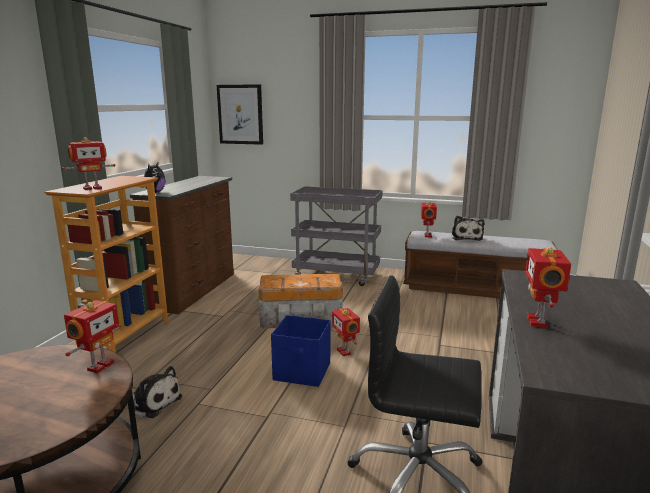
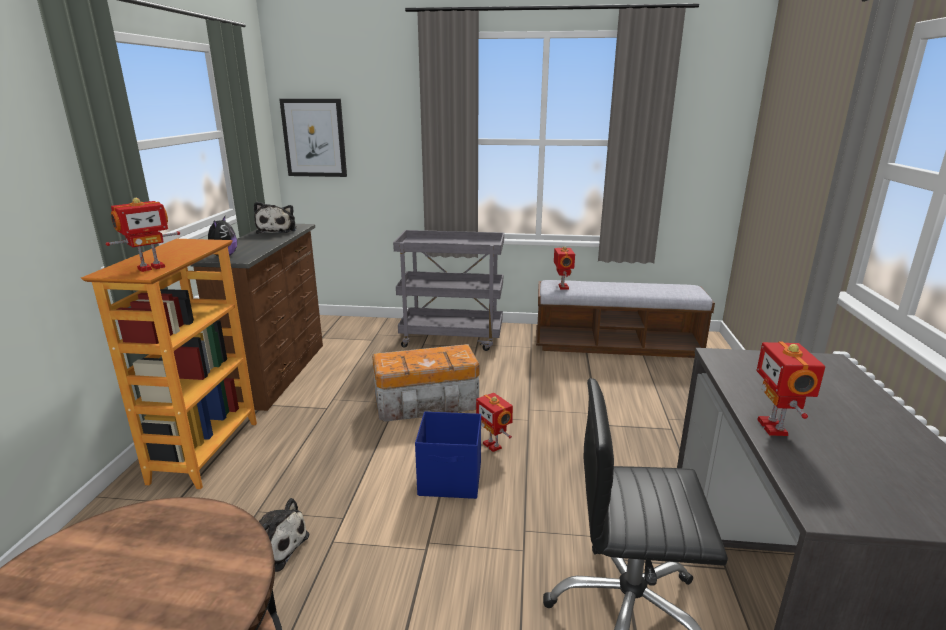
camera: 10 degrees left, 5 degrees up
toy robot [64,300,121,373] -> none
plush toy [452,216,484,241] -> plush toy moved to [254,202,297,234]

